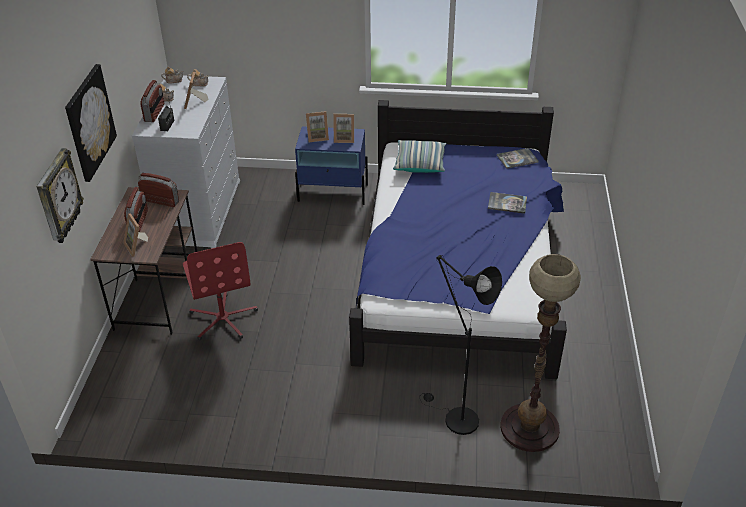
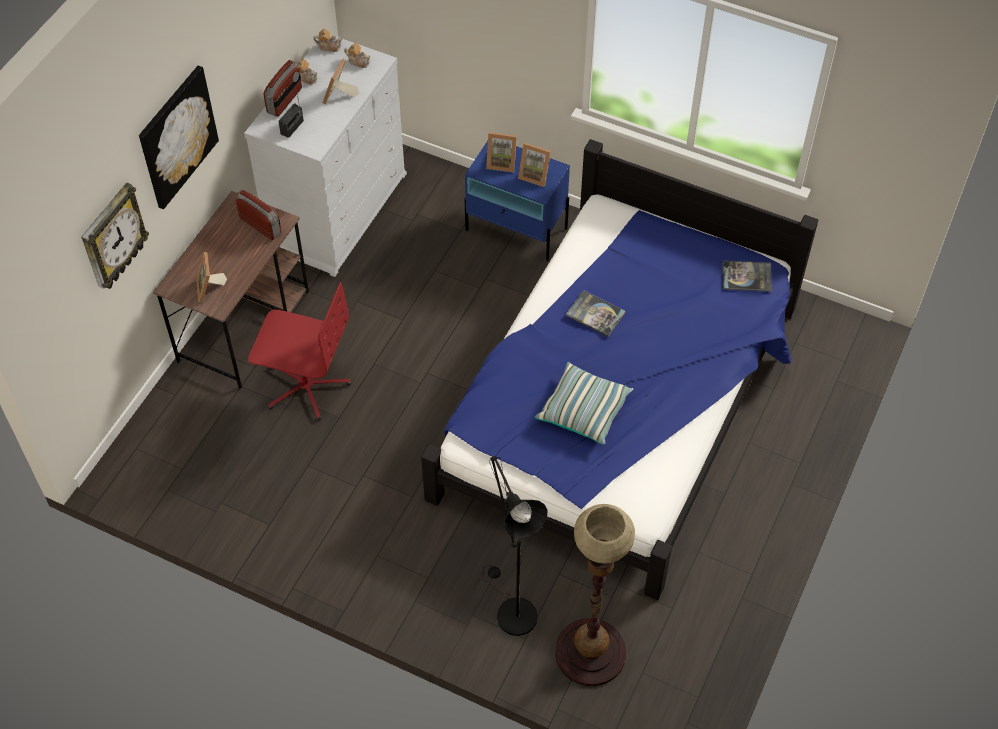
camera: 20 degrees right, 15 degrees up
radio [124,187,148,232] -> none
red office chair [183,242,258,340] -> red office chair turned 75 degrees counterclockwise [248,282,351,421]
pillow [393,140,446,173] -> pillow moved to [535,362,633,445]
book [488,192,527,214] -> book moved to [565,290,626,337]

